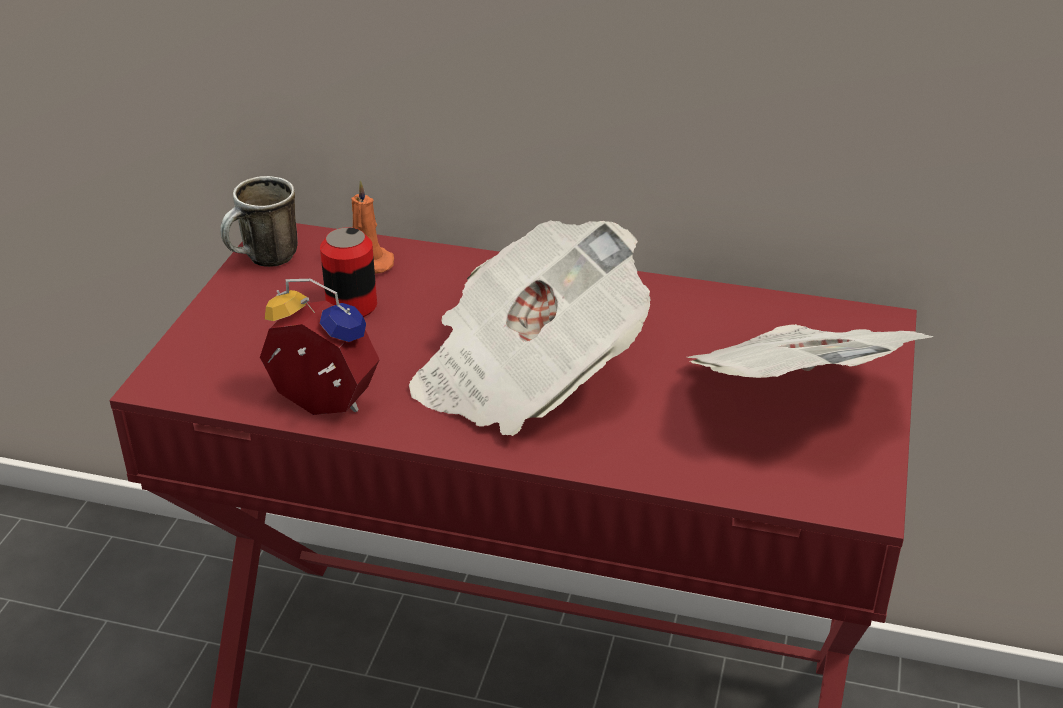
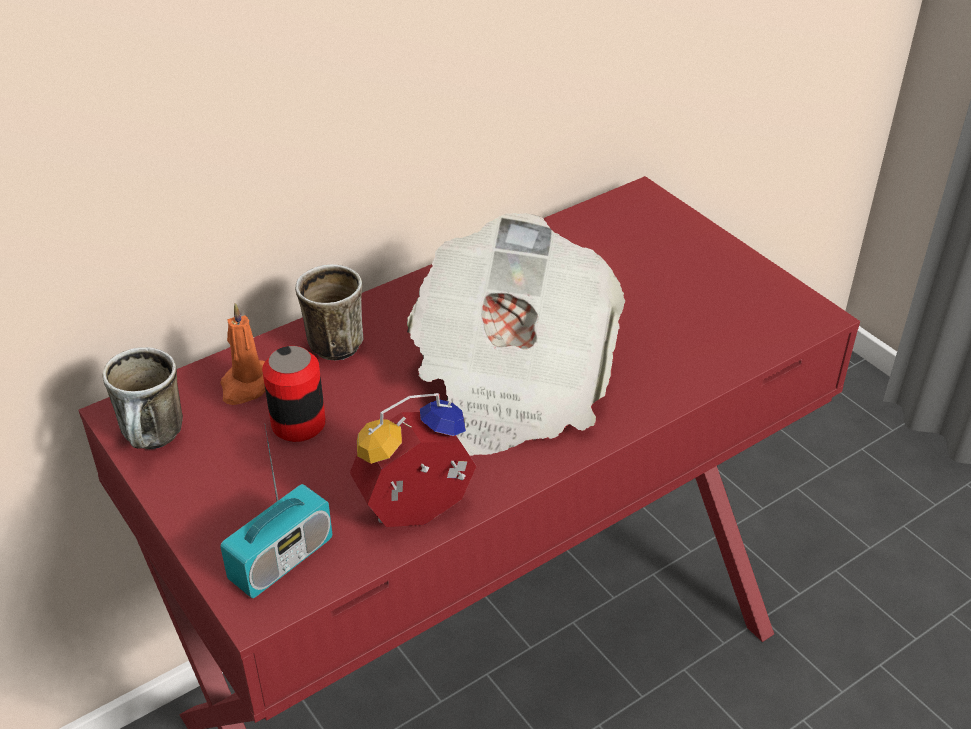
camera: 50 degrees left, 5 degrees up
newspaper [687,324,933,378] -> none
none -> radio [220,426,332,598]
none -> mug [295,264,364,360]

